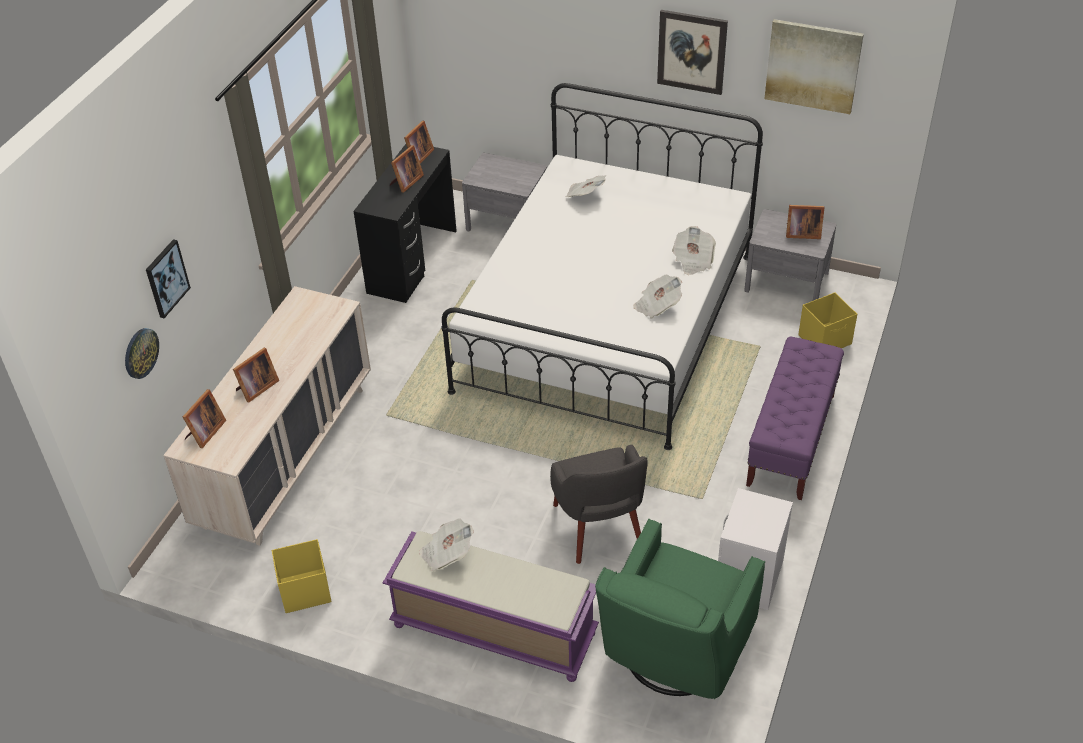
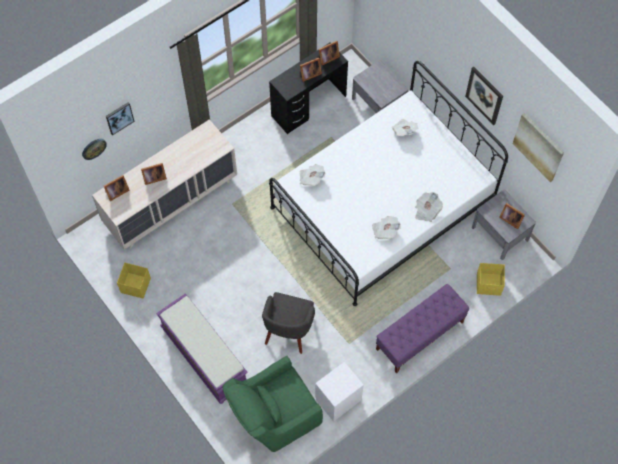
camera: 30 degrees right, 20 degrees up
newspaper [419,518,474,572] -> newspaper moved to [300,164,325,186]

